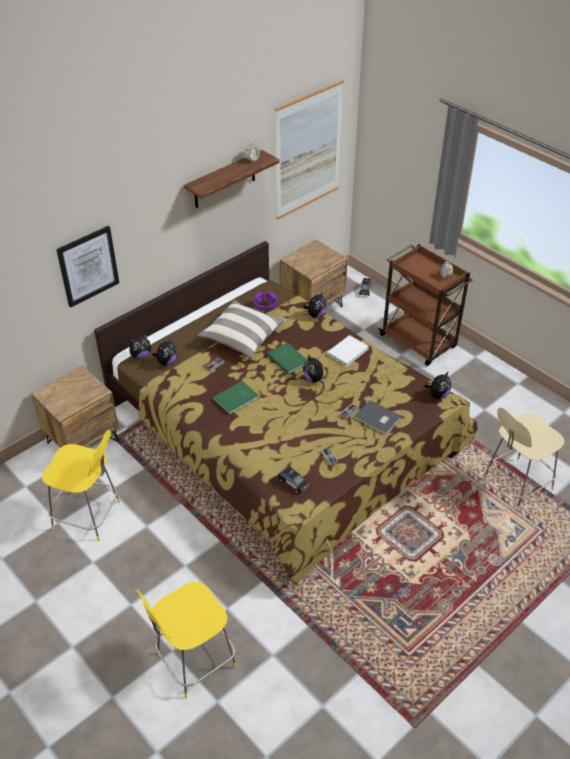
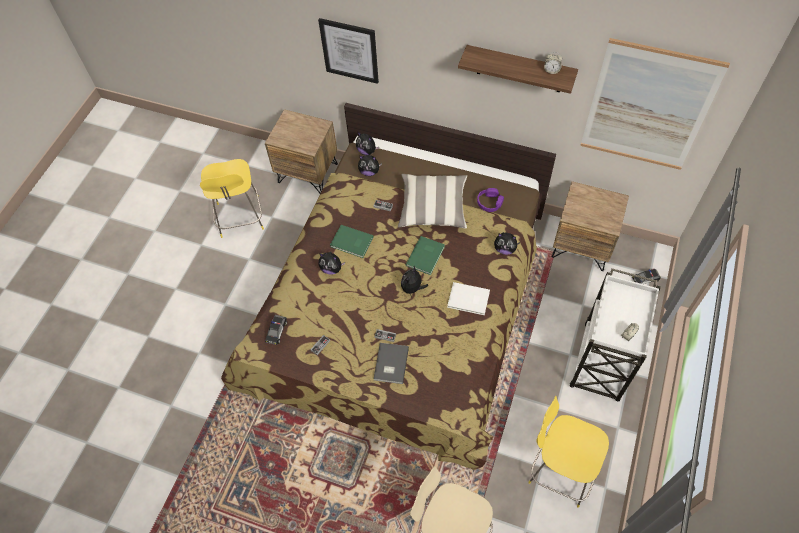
camera: 65 degrees right, 15 degrees up
yellow chair [136,582,237,698] -> yellow chair moved to [528,396,609,508]
brown cart [379,244,473,366] -> white cart [570,268,661,402]
plush toy [424,371,451,399] -> plush toy moved to [319,252,345,275]

